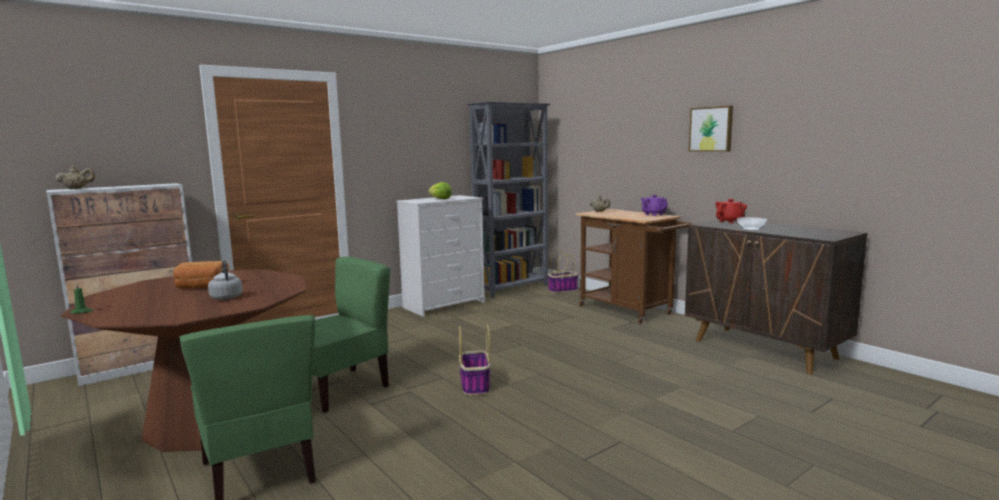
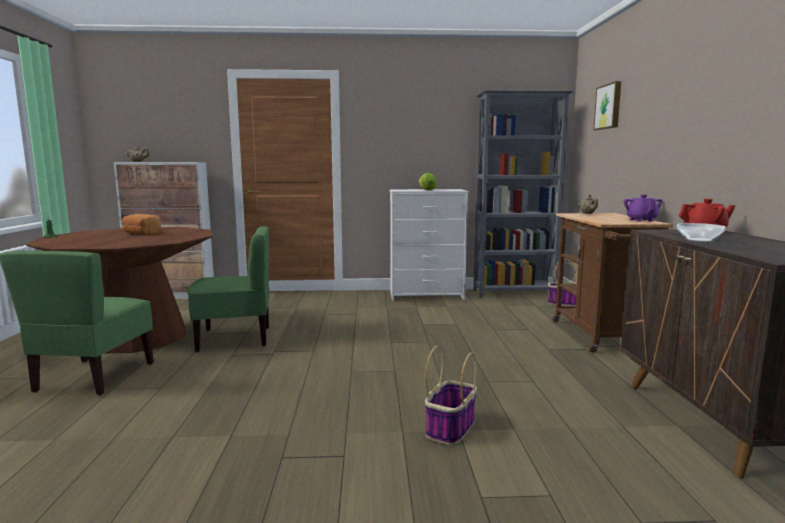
camera: 35 degrees right, 0 degrees up
grey kettle [208,260,243,300] -> none
basket [459,325,491,395] -> basket moved to [425,346,477,445]
picture [689,106,733,152] -> picture moved to [593,81,621,130]

